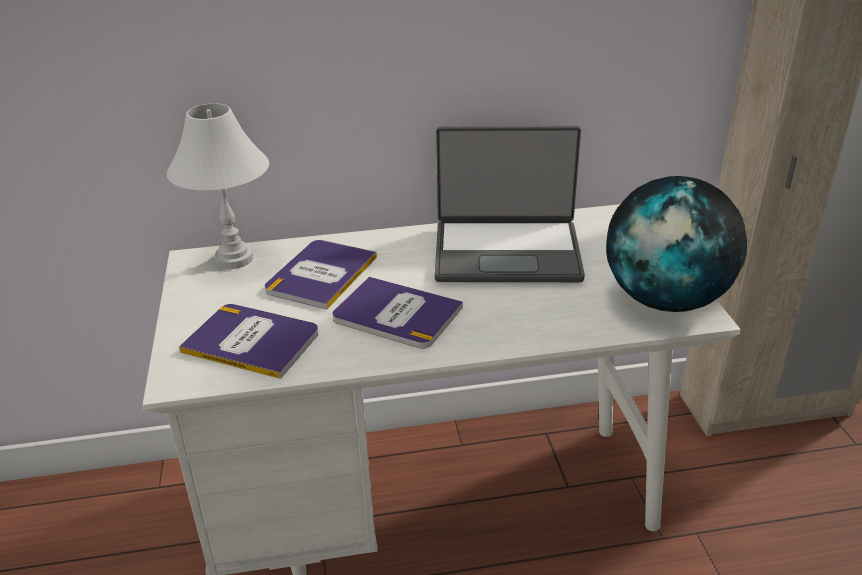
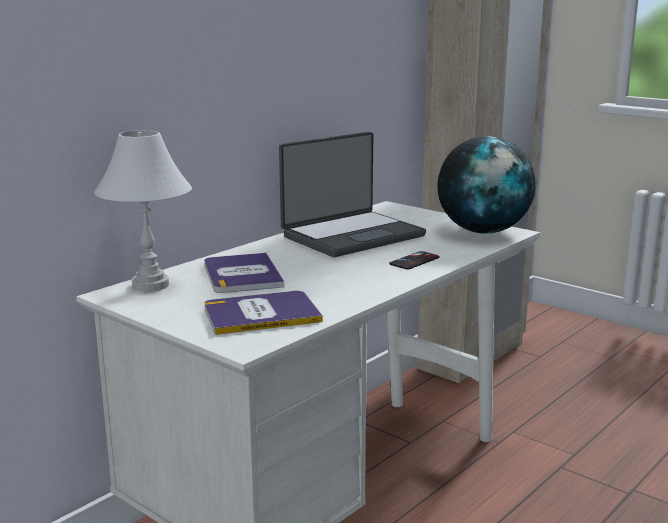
camera: 40 degrees left, 15 degrees down
book [333,277,463,349] -> none
none -> phone [389,251,439,270]

